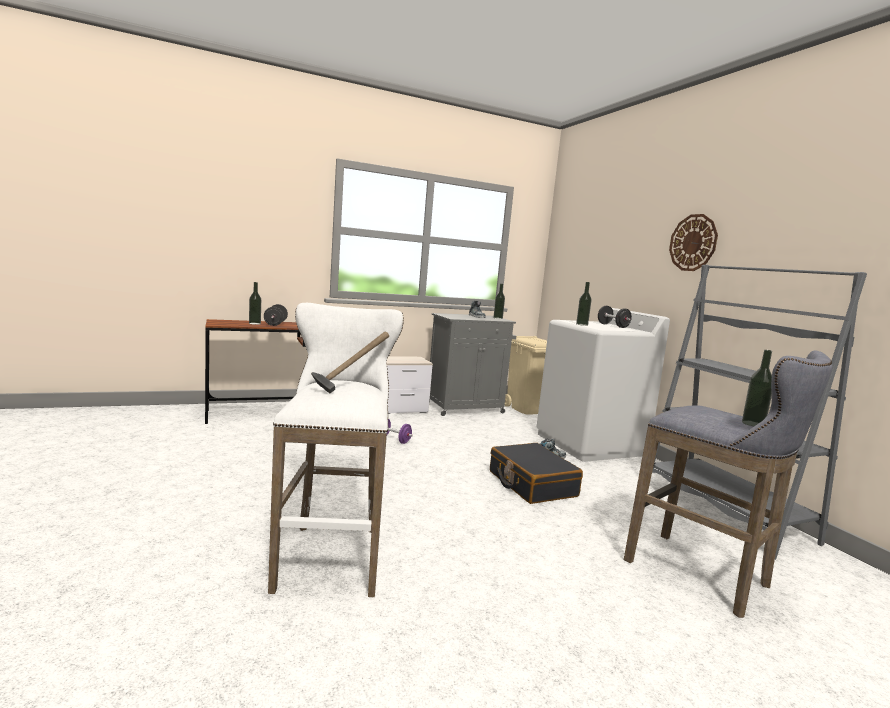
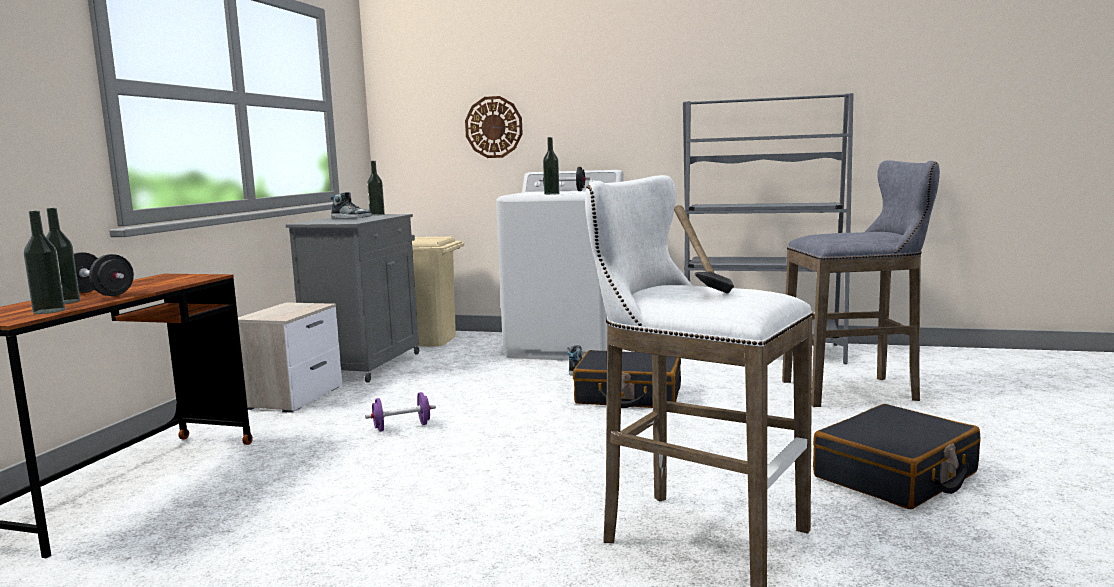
camera: 50 degrees left, 0 degrees up
wall clock [669,214,718,271] -> wall clock moved to [465,96,523,158]
bottle [742,350,772,426] -> bottle moved to [24,211,65,314]
none -> black suitcase [813,404,980,509]

